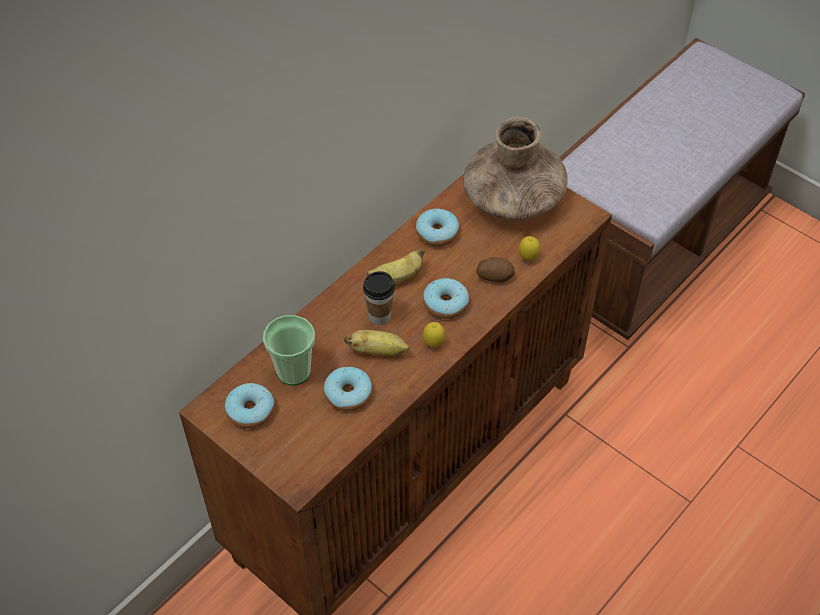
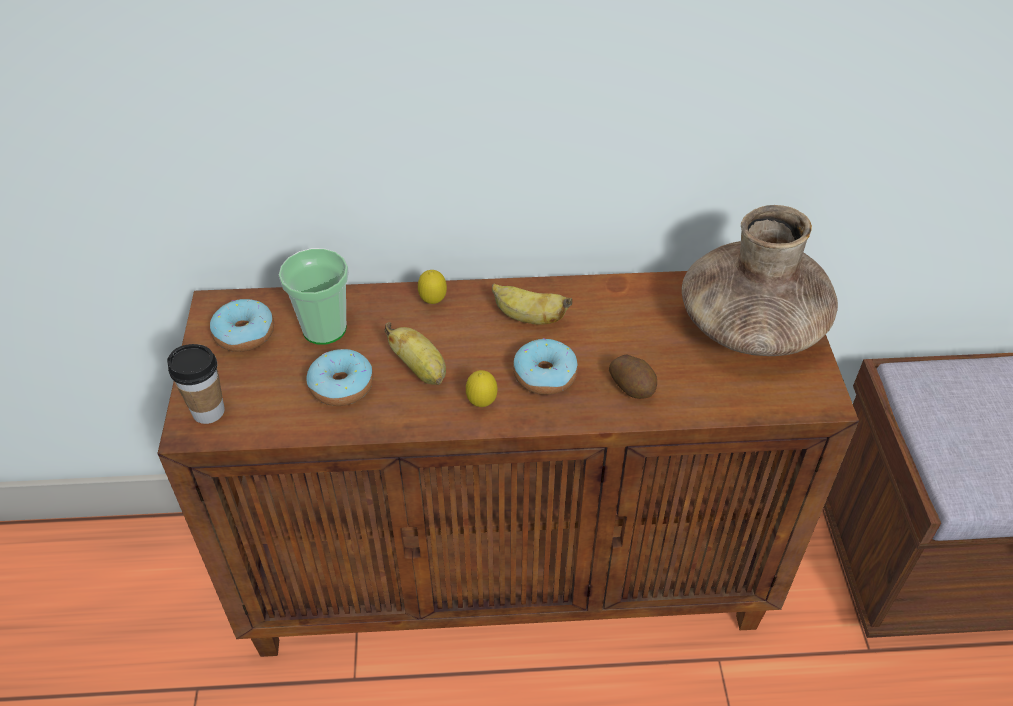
camera: 45 degrees right, 5 degrees down
cup [363,271,395,325] -> cup moved to [167,344,225,424]
donut [416,209,459,247] -> none
lemon [519,236,540,261] -> lemon moved to [418,270,447,304]

